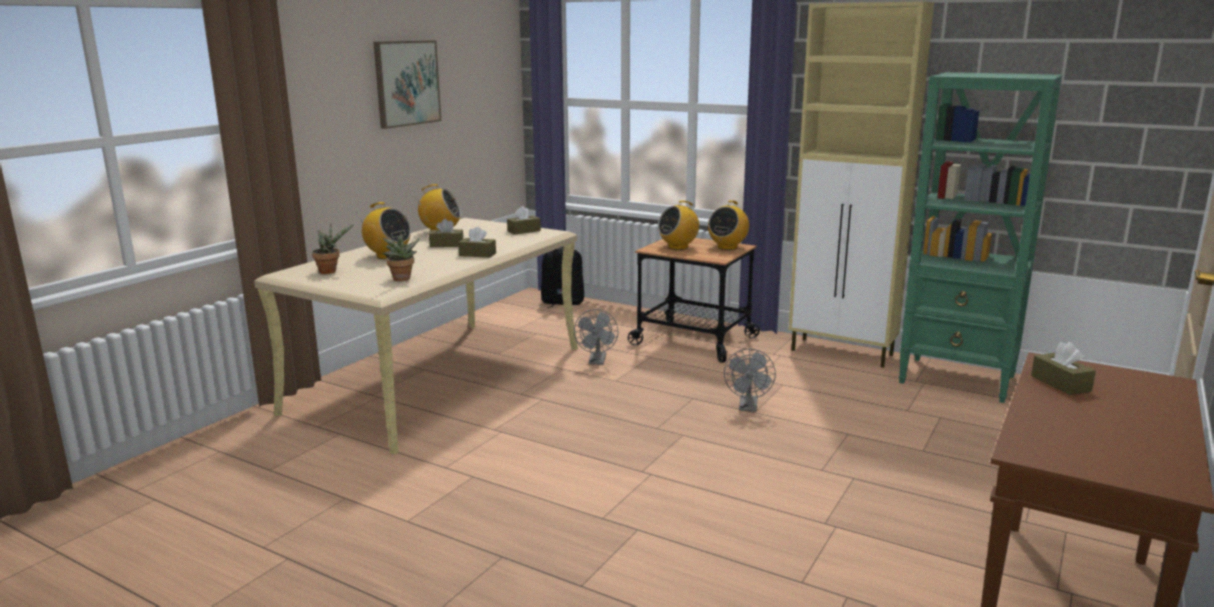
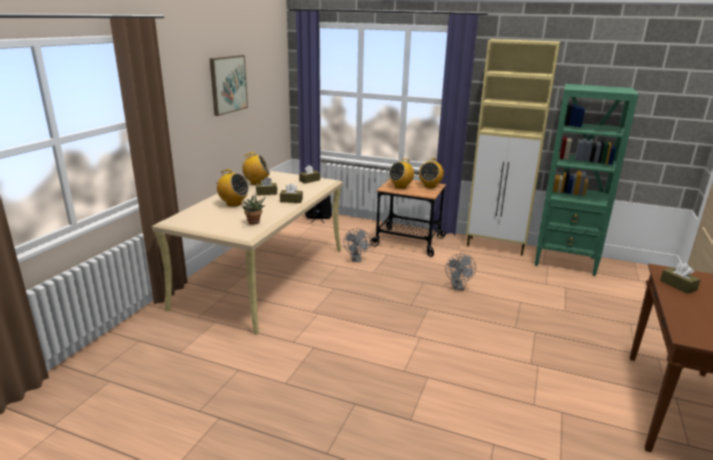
camera: 10 degrees left, 5 degrees up
potted plant [312,223,354,274] -> none

